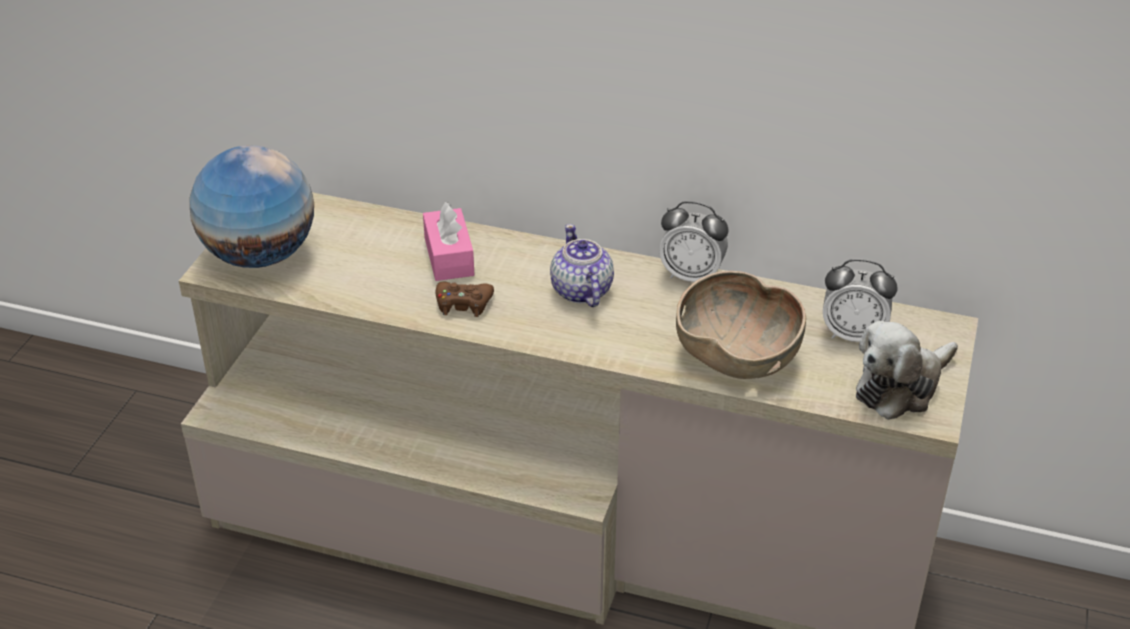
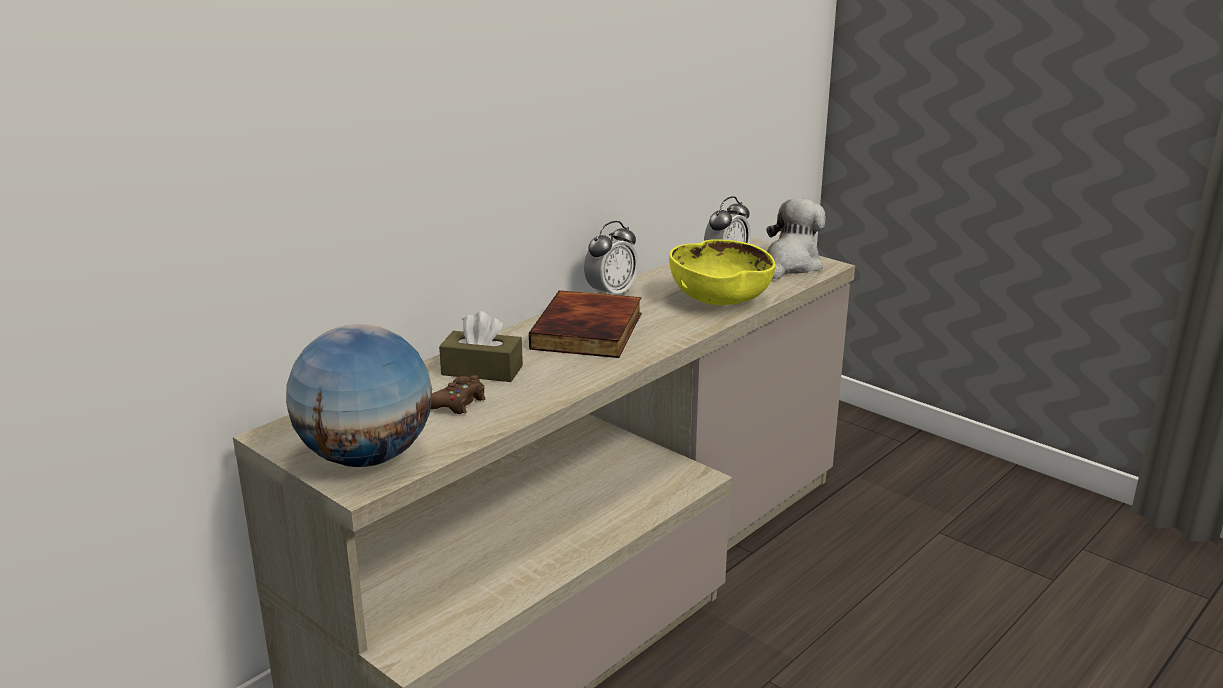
camera: 65 degrees left, 15 degrees down
pink tissue box [423,202,474,281] -> brown tissue box [439,311,523,382]
brown game controller [436,282,494,317] -> brown game controller moved to [430,375,485,414]
teapot [550,224,614,307] -> book [529,290,642,358]
brown bowl [676,271,806,379] -> yellow bowl [669,239,776,305]
plush toy [856,321,958,420] -> plush toy turned 135 degrees counterclockwise [766,198,826,279]

